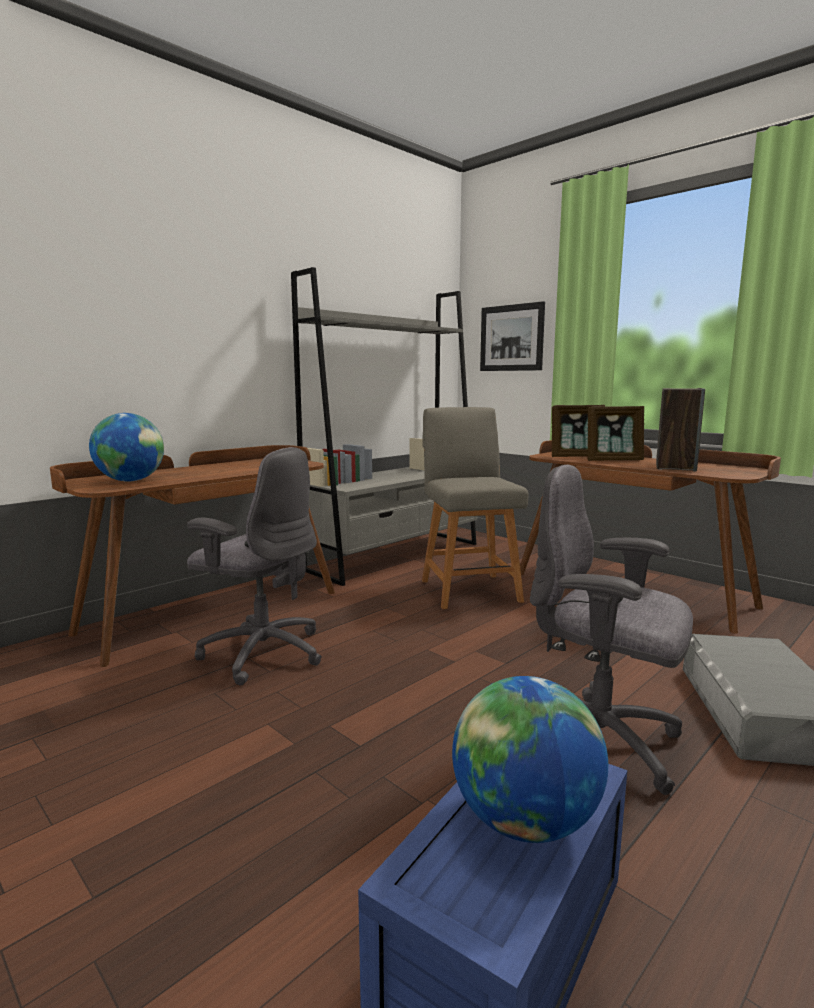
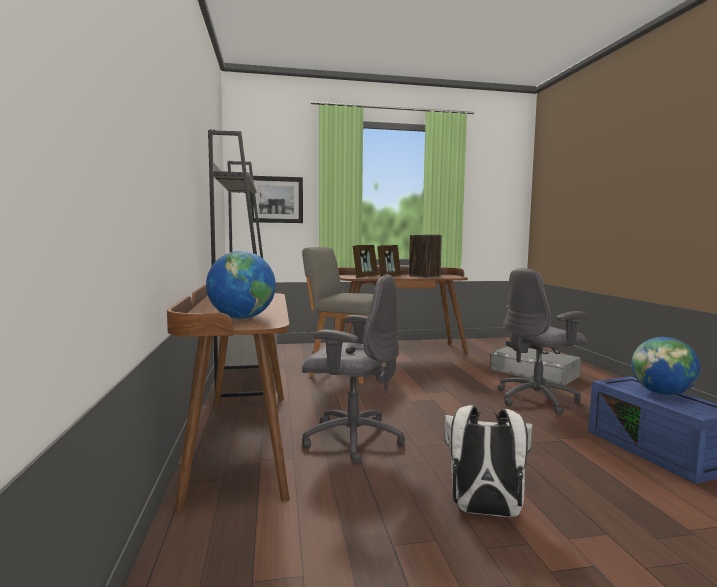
camera: 55 degrees left, 5 degrees down
grey office chair [187,447,322,686] -> grey office chair turned 45 degrees clockwise [302,274,405,465]
none -> white backpack [444,405,532,517]

